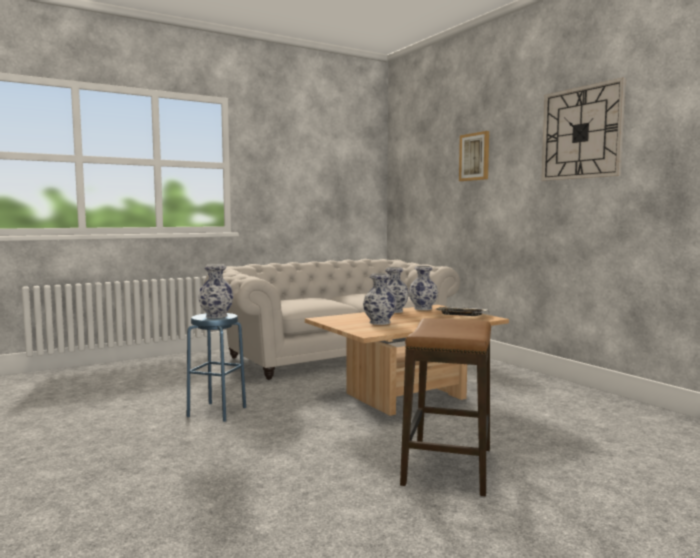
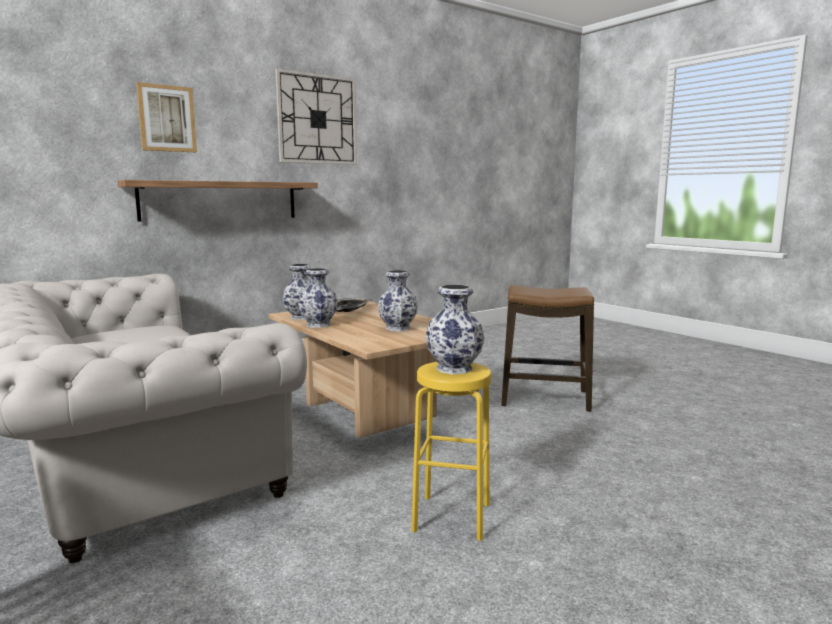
camera: 95 degrees left, 5 degrees up
blue stool [187,313,246,422] -> yellow stool [411,362,491,541]
none -> shelf [117,180,318,222]

